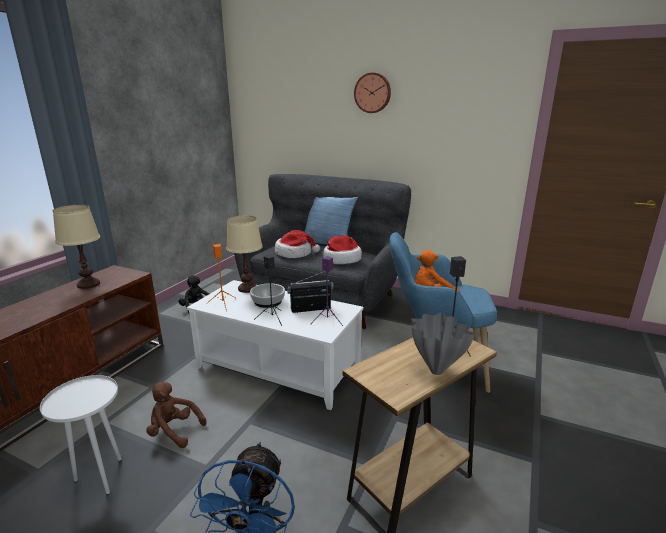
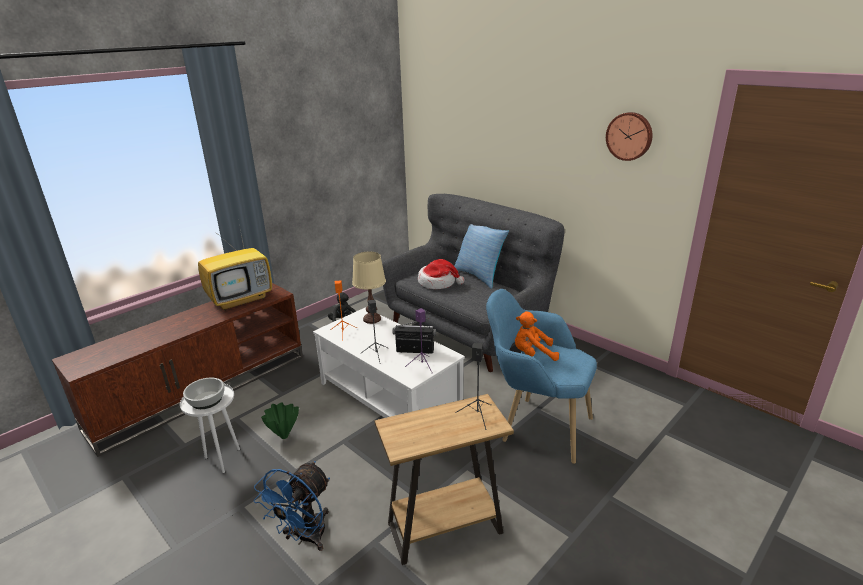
camera: 20 degrees right, 5 degrees up
beige table lamp [53,205,100,289] -> television [198,225,272,311]
brown plush toy [146,382,206,448] -> green vase [261,403,299,439]
bowl [250,283,285,308] -> bowl moved to [183,378,225,409]
hat [323,235,362,264] -> none
wall clock [354,72,391,113] -> wall clock moved to [606,112,652,161]
grey vase [411,312,474,375] -> none

